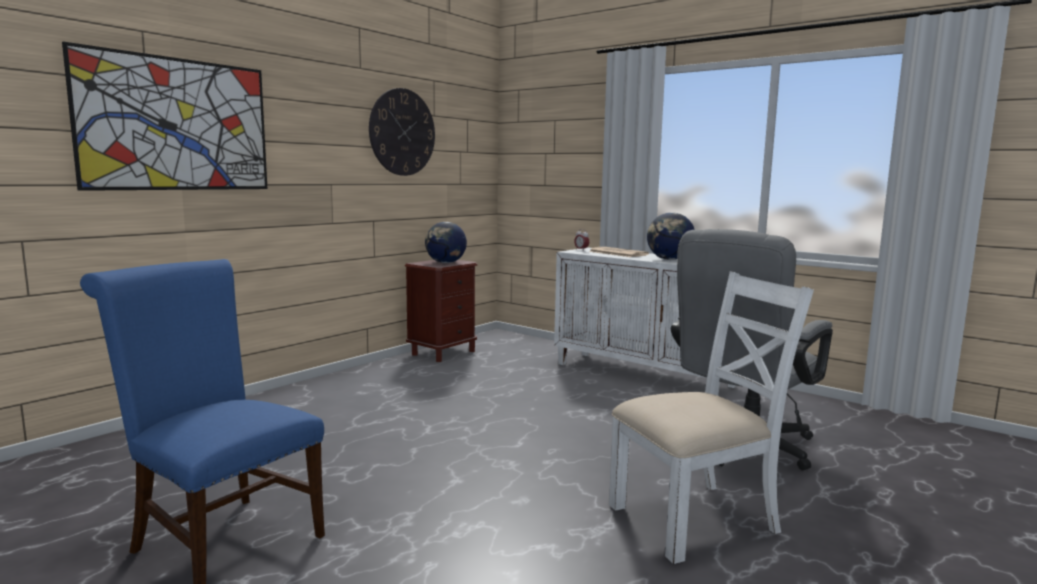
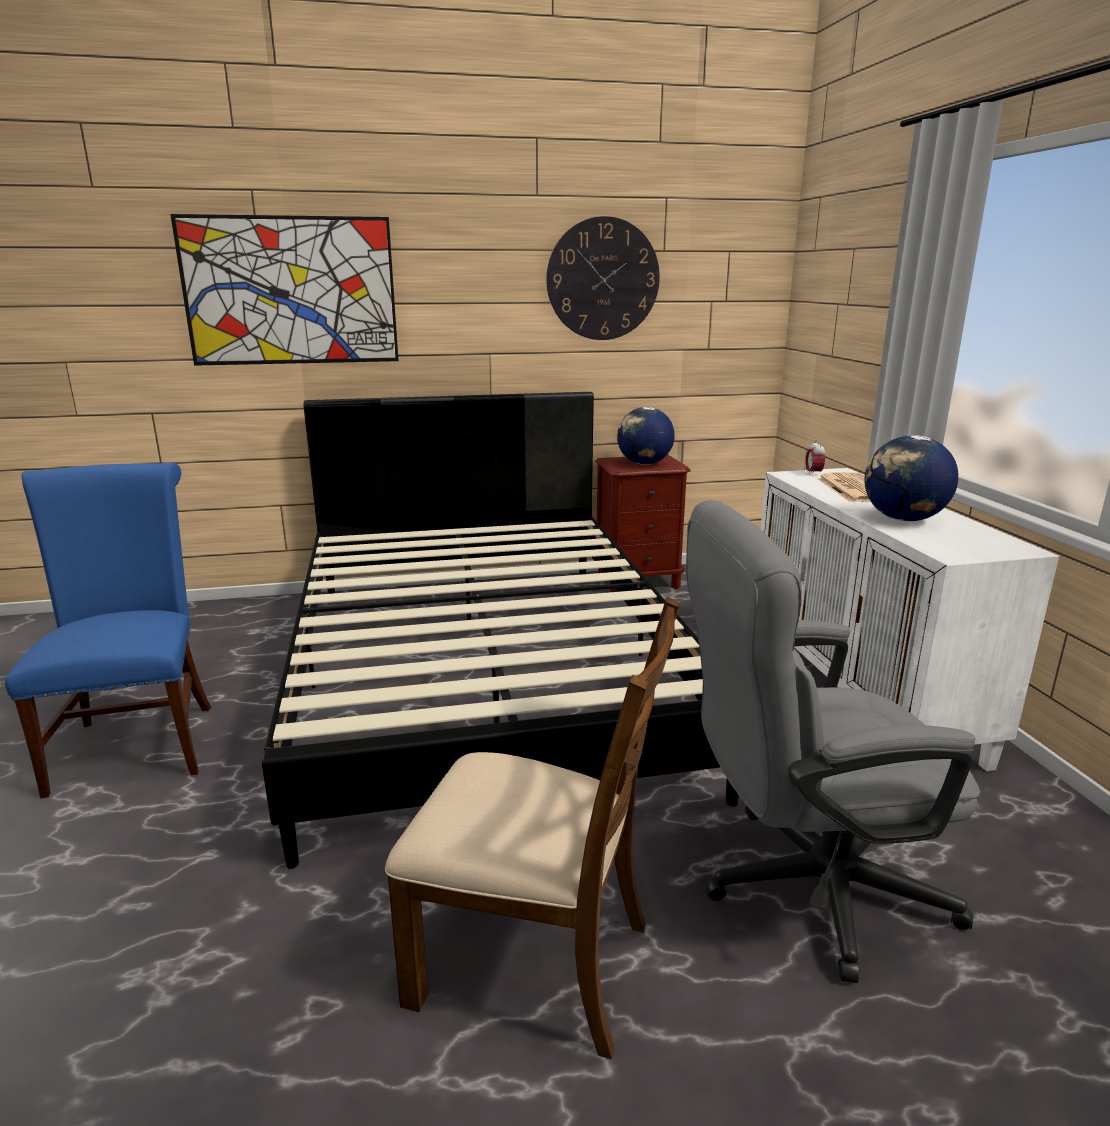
camera: 40 degrees right, 10 degrees up
white chair [609,271,814,564] -> brown chair [385,597,680,1059]
none -> black bed [262,392,739,869]

